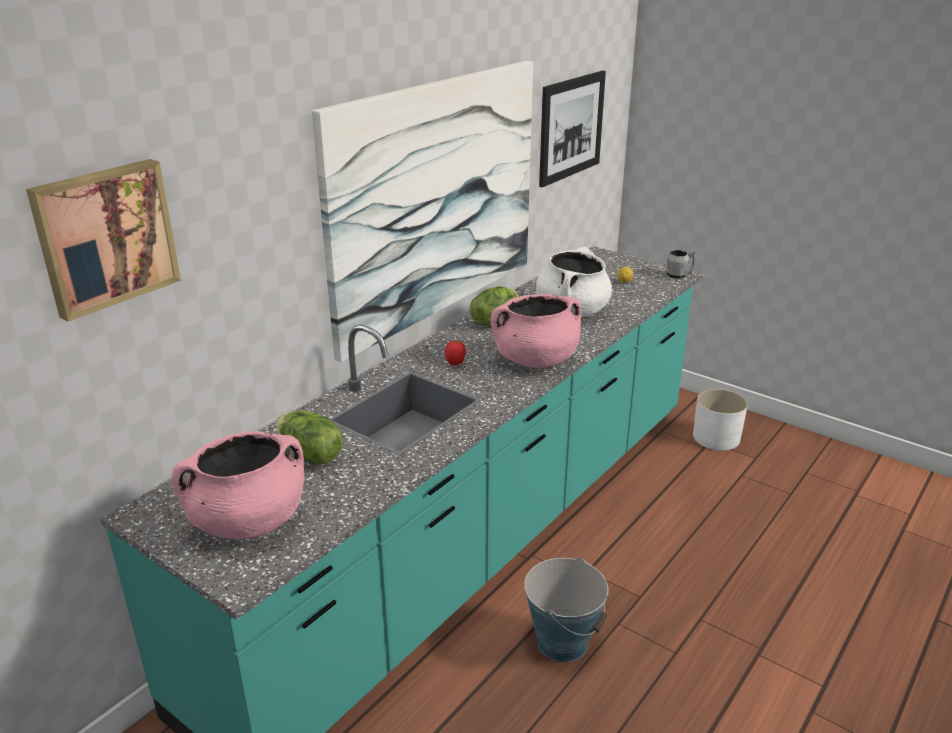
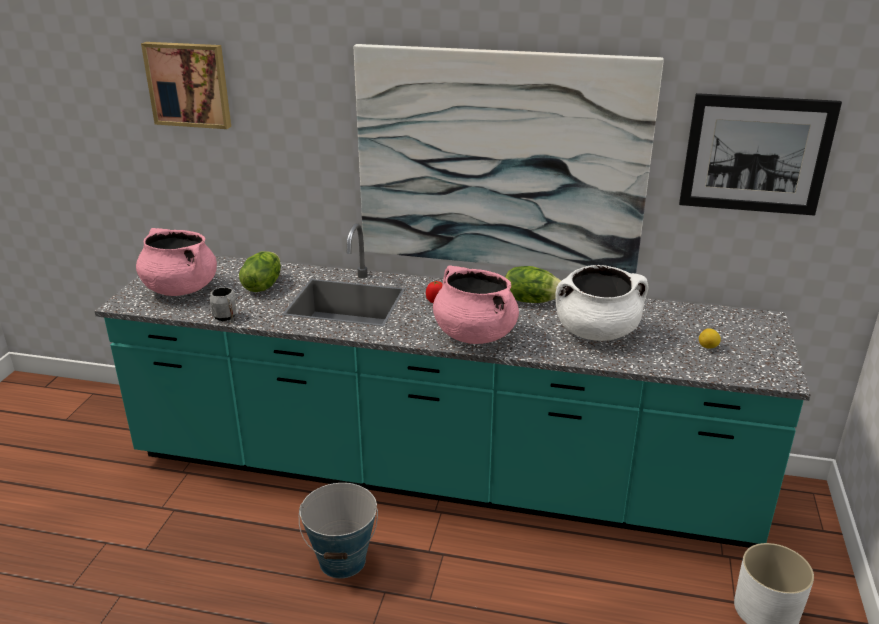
camera: 65 degrees right, 0 degrees up
grey mug [667,250,695,279] -> grey mug moved to [210,287,237,323]

